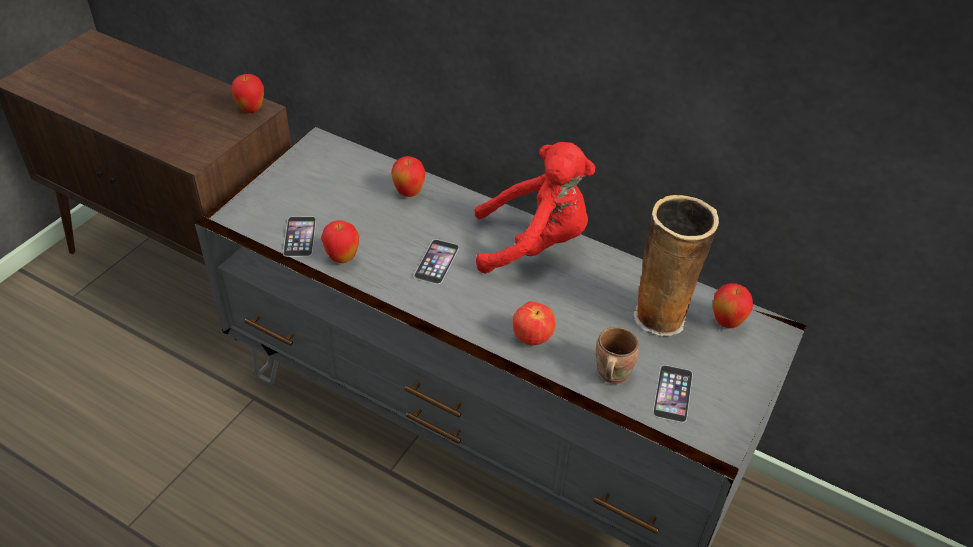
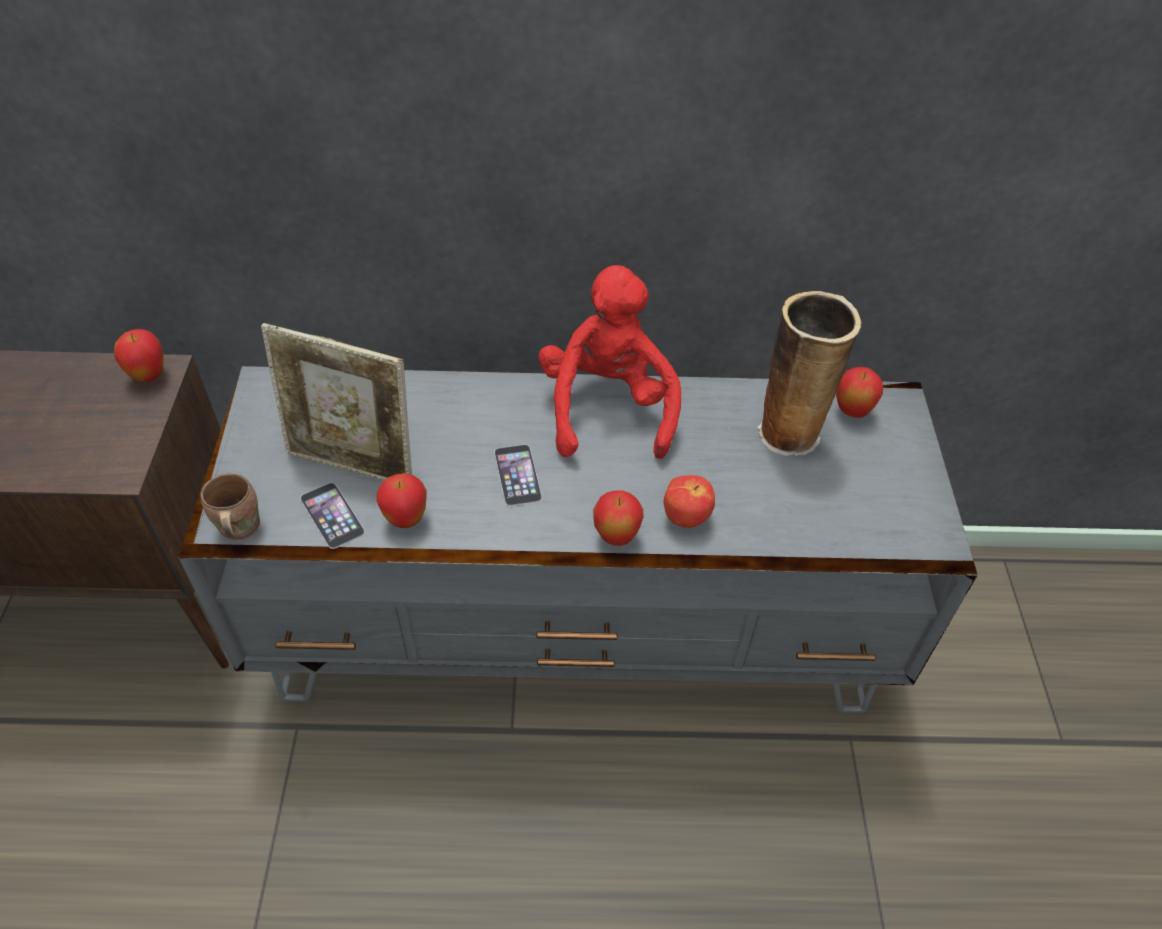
camera: 30 degrees left, 5 degrees up
apple [391,156,425,197] -> apple moved to [593,490,643,546]
red plush toy [474,142,595,274] -> red plush toy turned 60 degrees counterclockwise [538,265,681,459]
brown mug [596,327,639,384] -> brown mug moved to [201,473,260,541]
phone [653,365,693,423] -> none
none -> picture frame [261,323,412,480]

